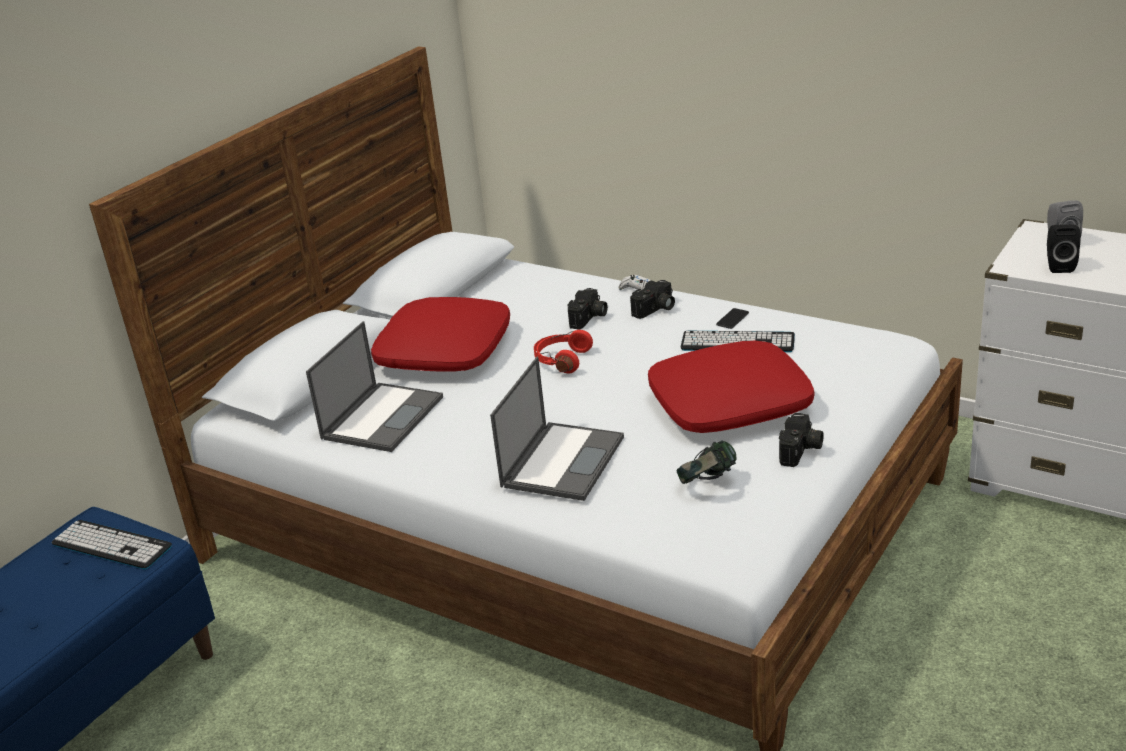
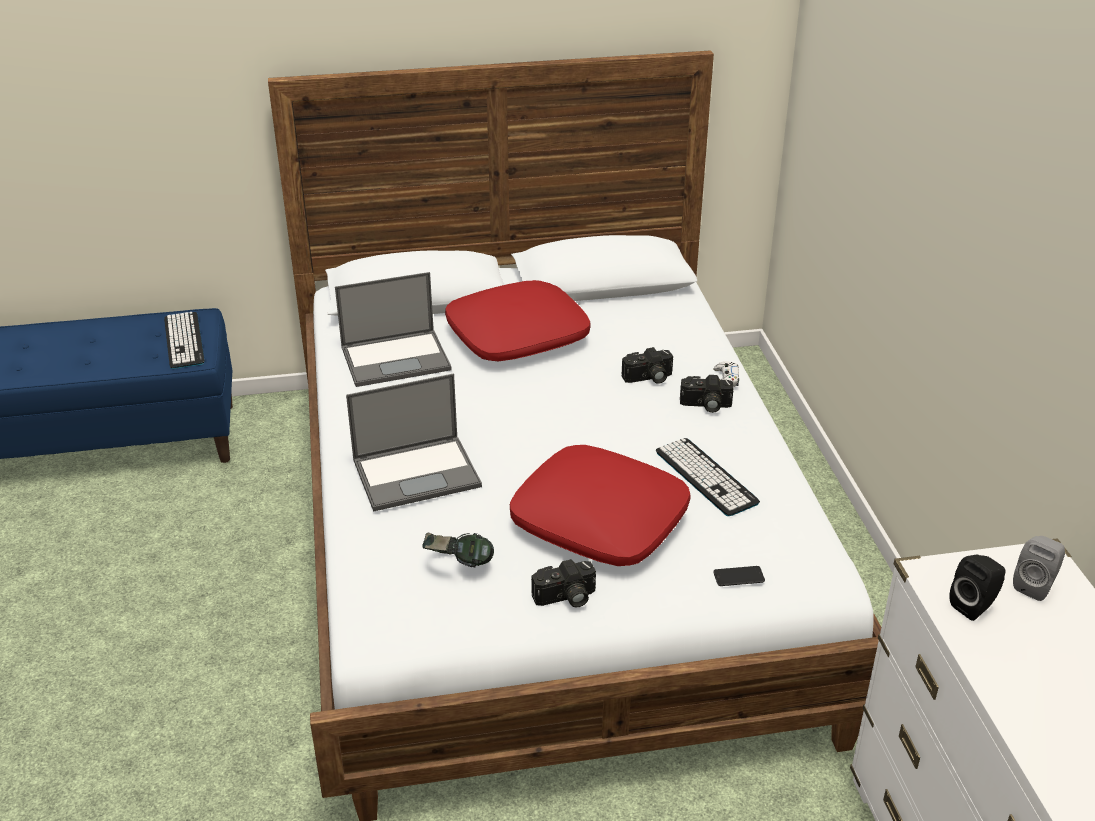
camera: 45 degrees right, 5 degrees up
red headphones [534,330,593,374] -> none
phone [716,308,749,329] -> phone moved to [713,566,765,586]

